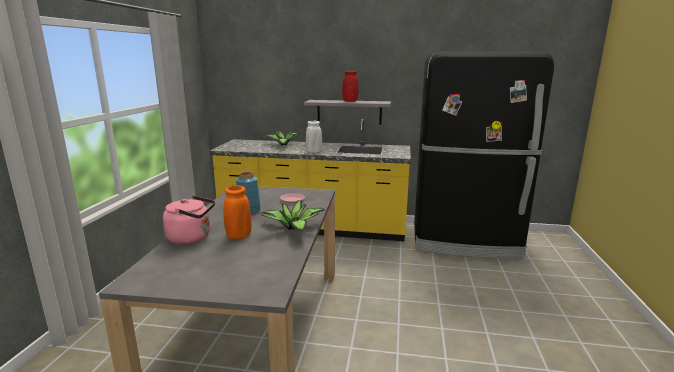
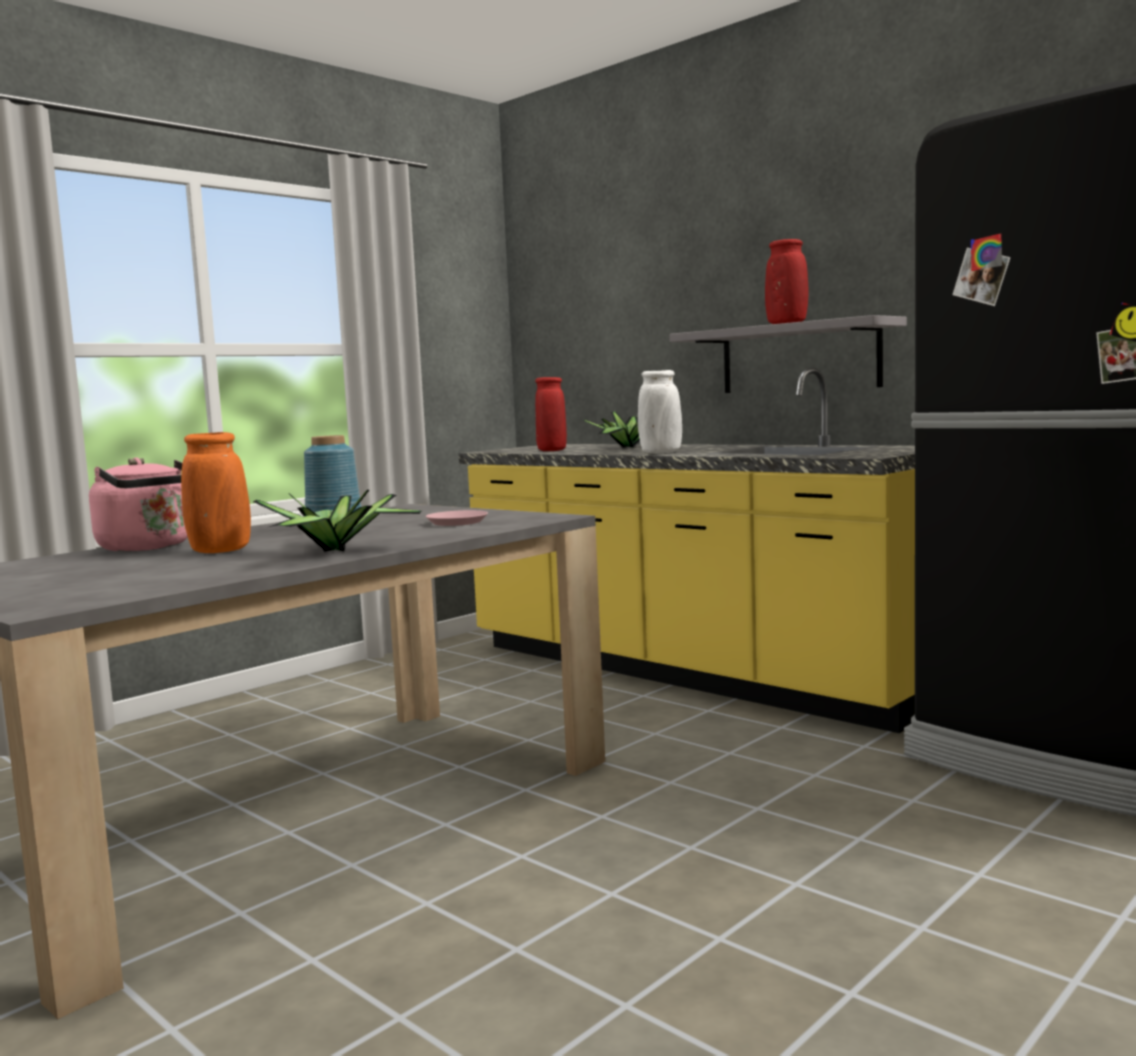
camera: 35 degrees right, 10 degrees down
none -> red vase [535,377,567,451]

